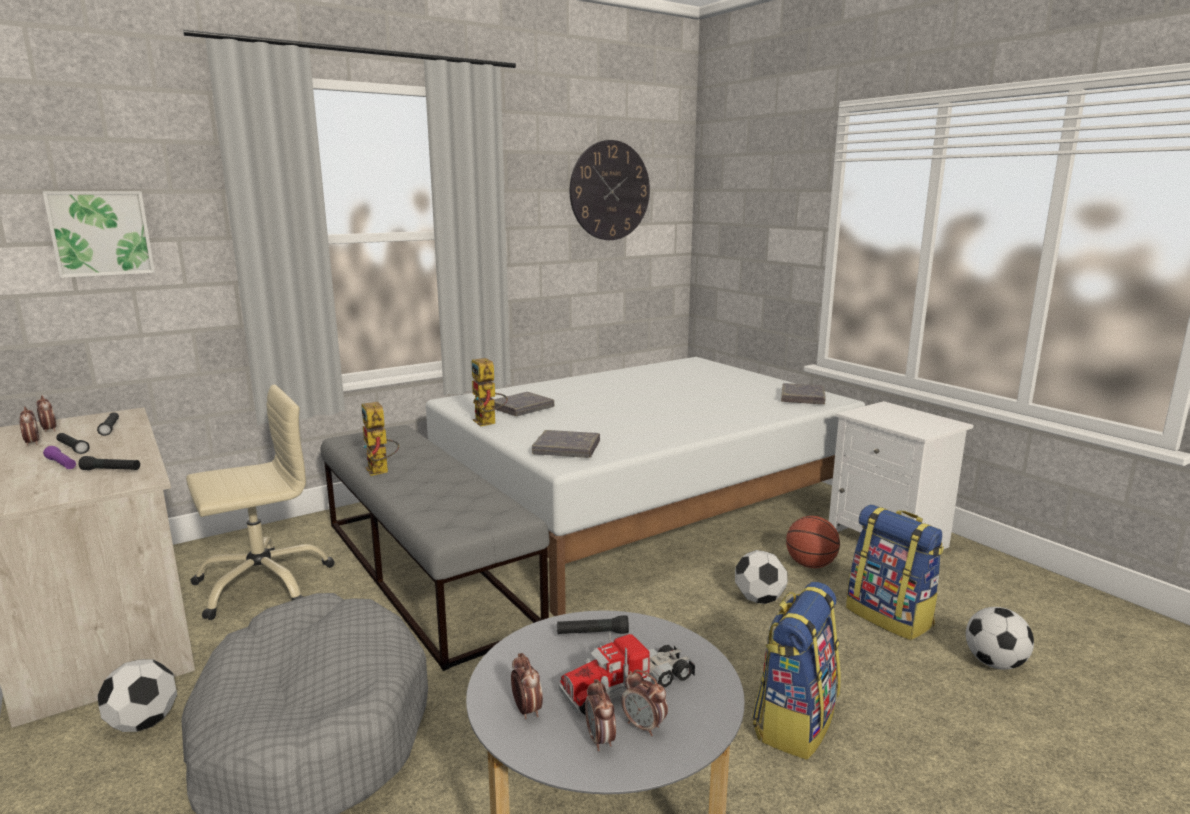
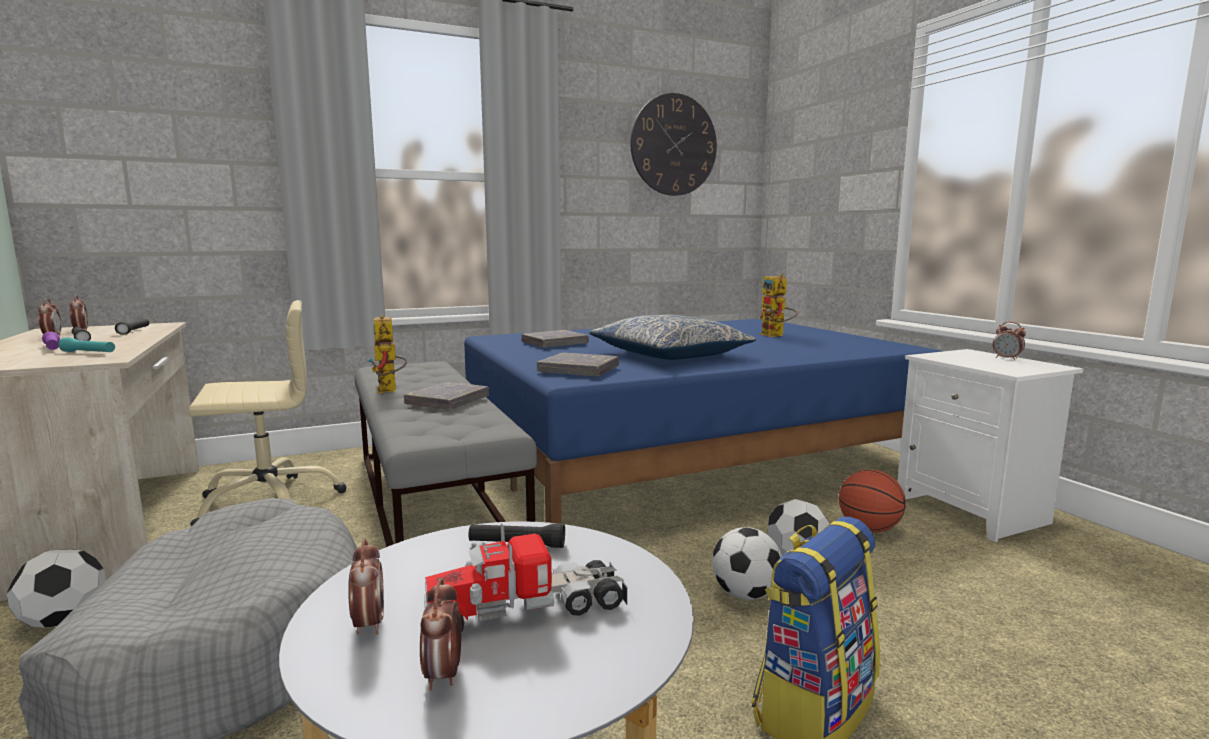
camera: 10 degrees right, 5 degrees down
picture [42,191,155,278] -> none
black flashlight [78,456,140,470] -> turquoise flashlight [58,337,115,352]
white bed [426,357,865,616] -> blue bed [464,319,943,524]
toy robot [472,358,508,427] -> toy robot moved to [759,274,797,337]
alarm clock [621,669,668,736] -> alarm clock moved to [993,322,1026,360]
grey book [781,383,825,404] -> grey book moved to [404,382,489,410]
backpack [846,505,944,640] -> none
football [966,607,1034,670] -> football moved to [712,527,782,600]
none -> pillow [589,315,756,360]

